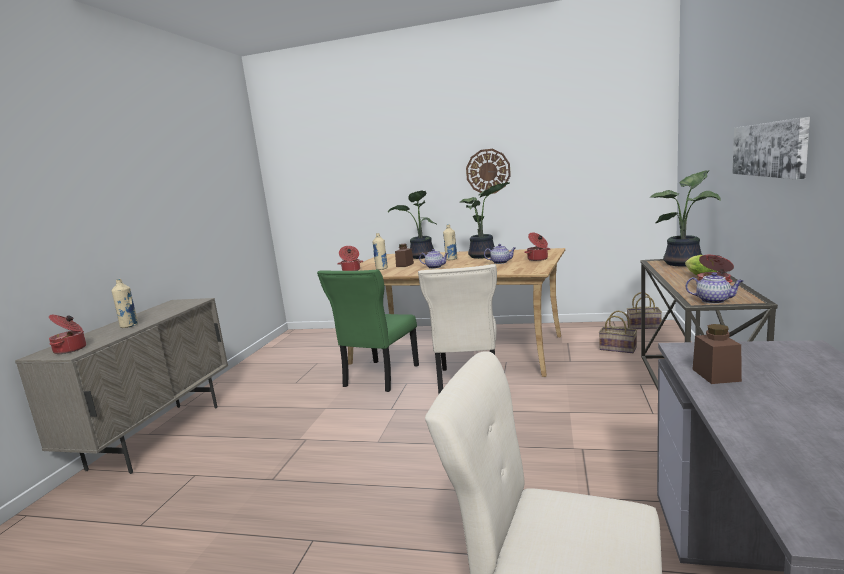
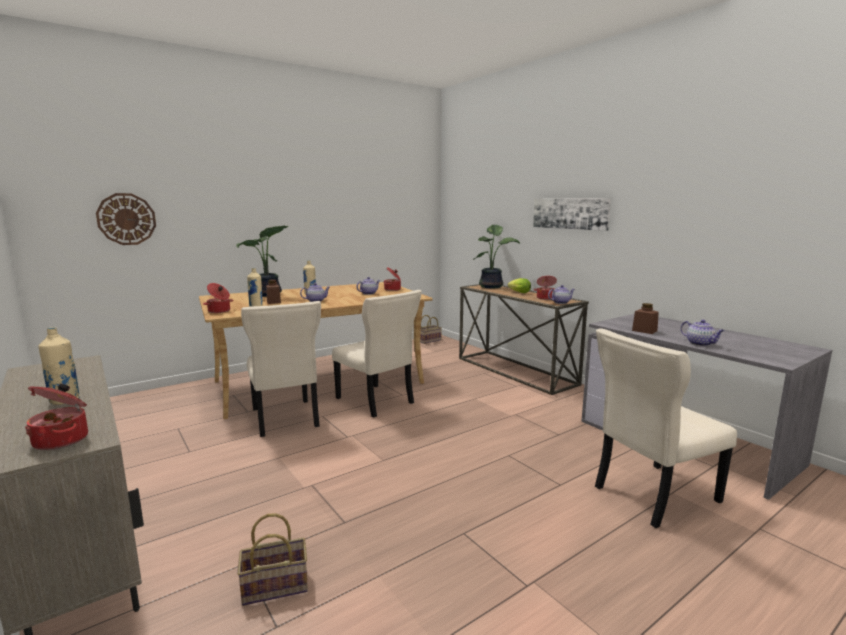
camera: 50 degrees left, 0 degrees up
green chair [317,270,419,392] -> beige chair [241,301,321,437]
potted plant [460,182,509,259] -> none
wall clock [466,149,511,194] -> wall clock moved to [96,193,156,245]
basket [599,311,637,353] -> basket moved to [237,513,308,606]
none -> teapot [681,320,725,346]

